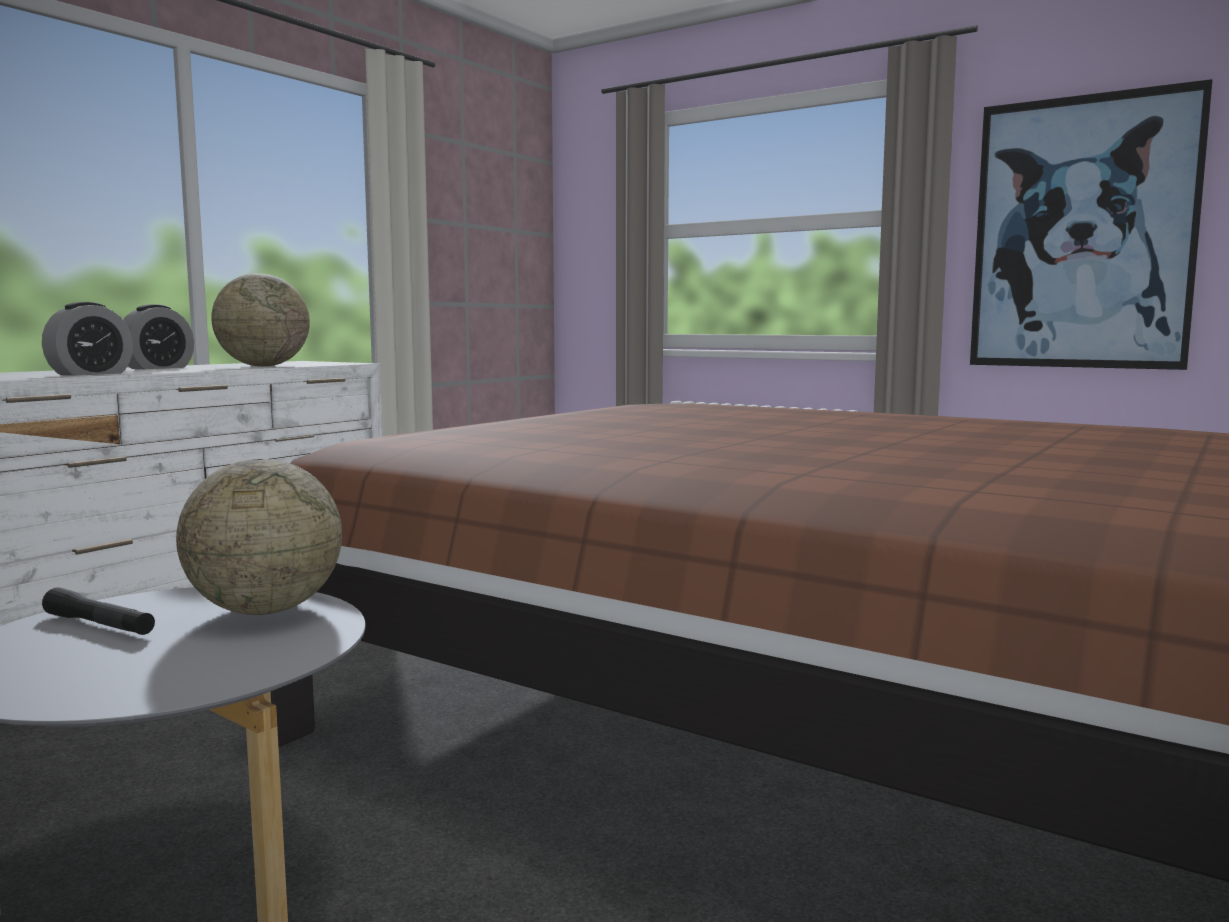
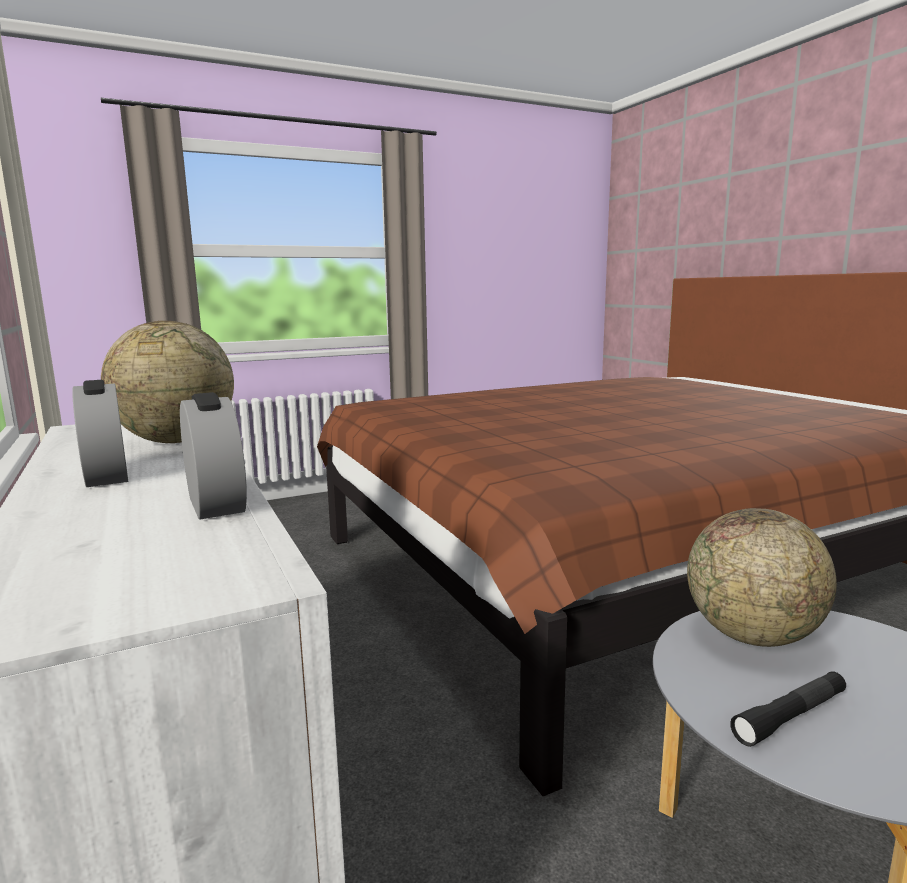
camera: 60 degrees left, 5 degrees up
picture [970,79,1212,370] -> none

